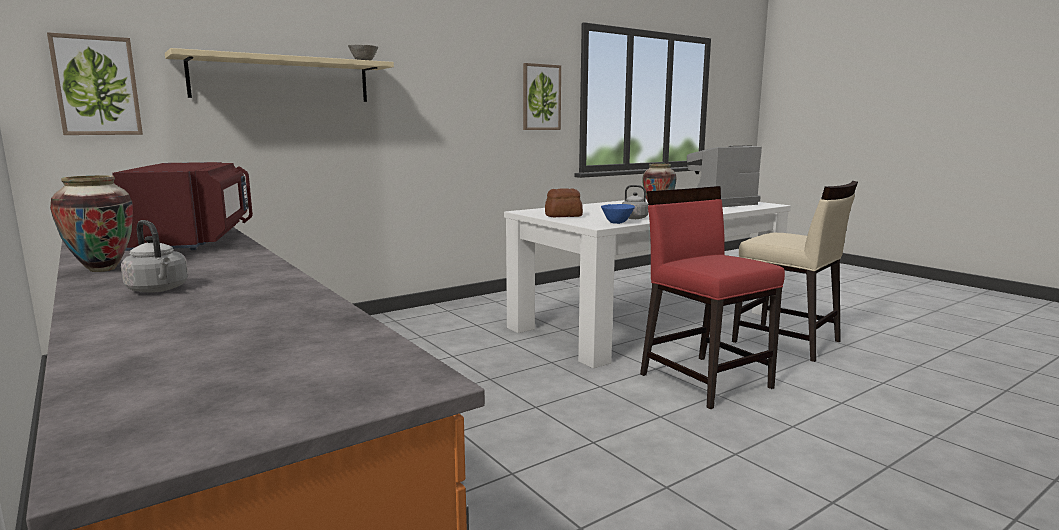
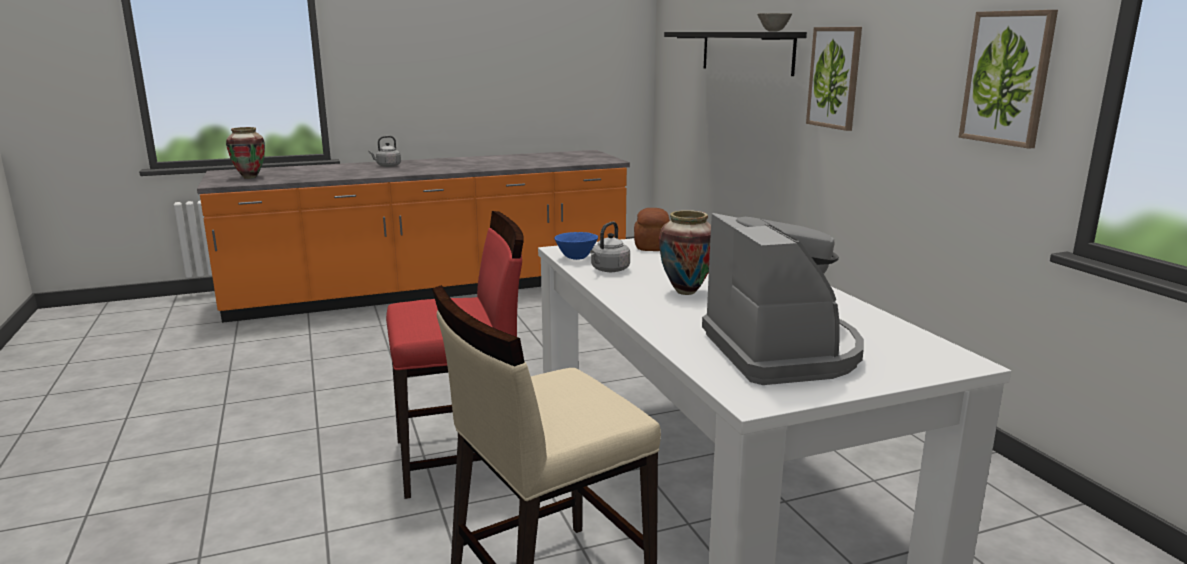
camera: 105 degrees right, 5 degrees up
picture [47,32,143,135] -> picture moved to [806,27,862,131]
vase [50,175,133,272] -> vase moved to [226,127,265,179]
red microwave [112,162,253,251] -> none
beige shelf [165,48,394,102] -> black shelf [664,32,807,76]

